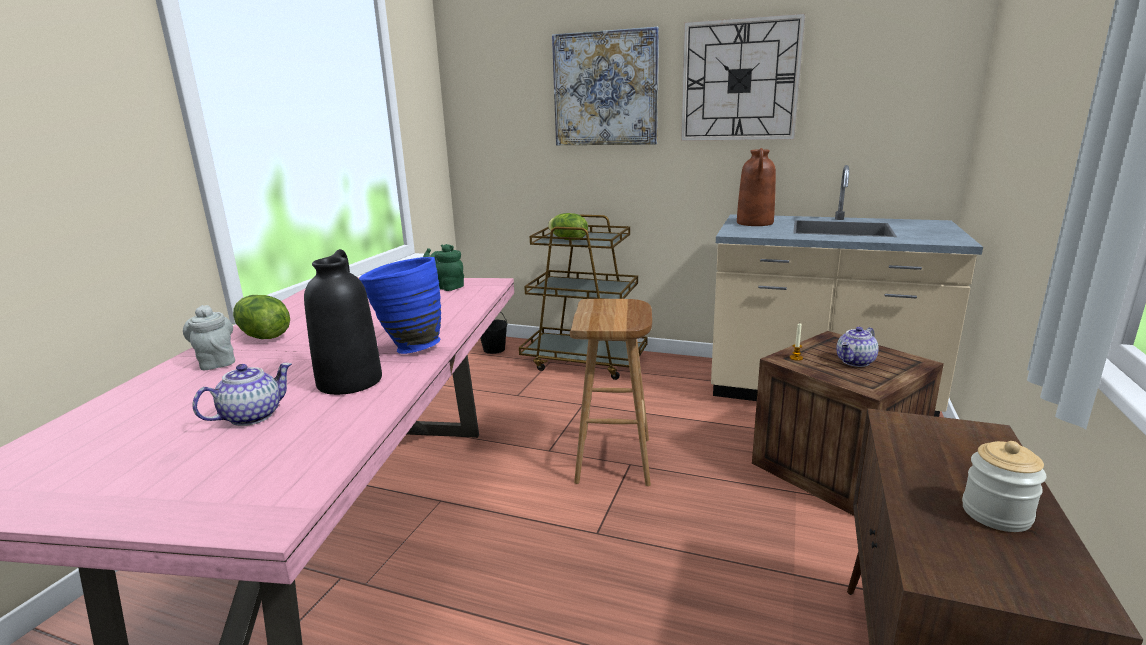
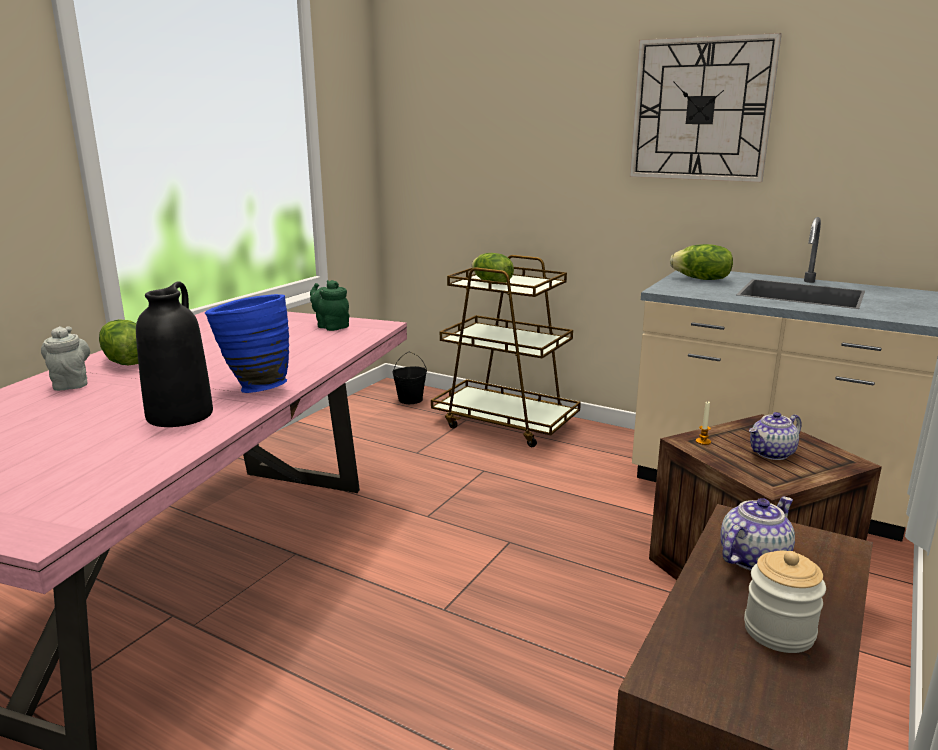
camera: 10 degrees right, 0 degrees up
teapot [192,363,292,426] -> teapot moved to [720,497,795,571]
picture [552,27,659,145] -> none
brown stool [570,299,652,486] -> none
brown vase [737,148,776,226] -> lettuce [670,244,733,280]

